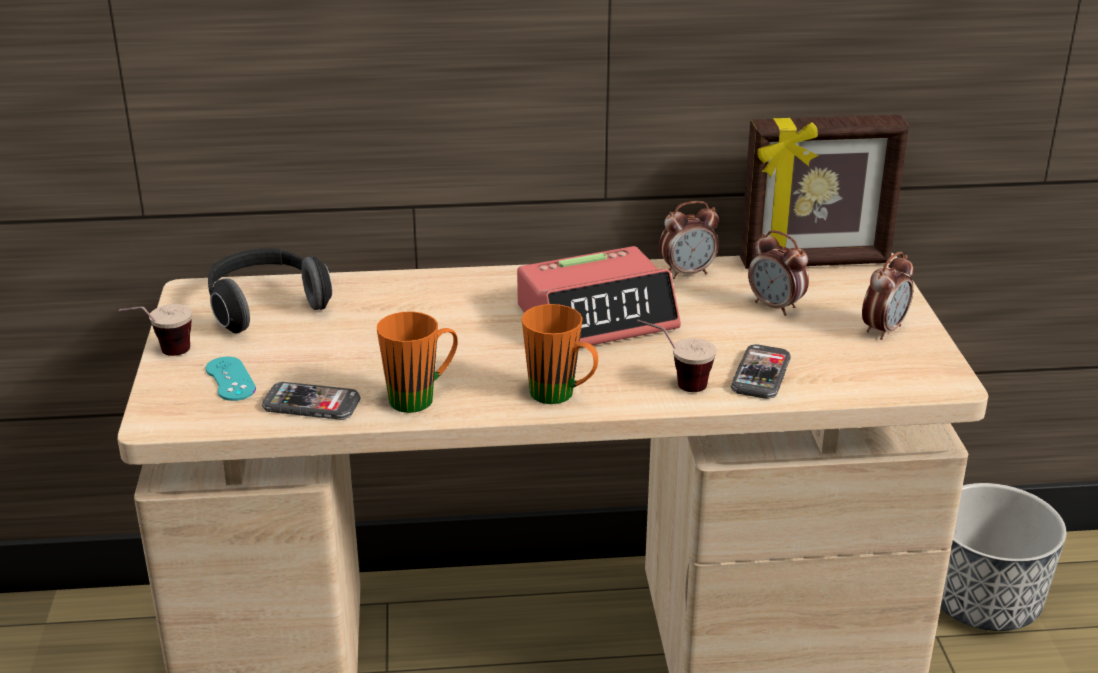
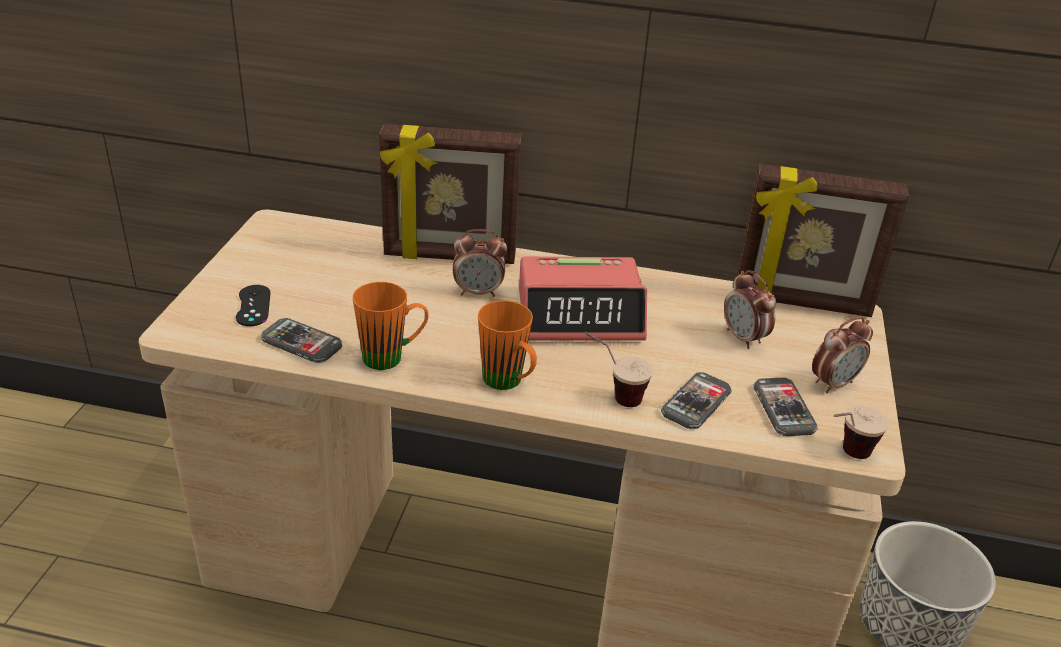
camera: 15 degrees right, 5 degrees up
cup [119,304,192,356] -> cup moved to [834,406,889,459]
turquoise game controller [206,357,256,401] -> black game controller [236,285,270,326]
headphones [208,248,332,334] -> none
alarm clock [659,201,719,279] -> alarm clock moved to [453,229,507,297]
none -> picture frame [379,124,522,264]
none -> phone [753,378,818,436]

